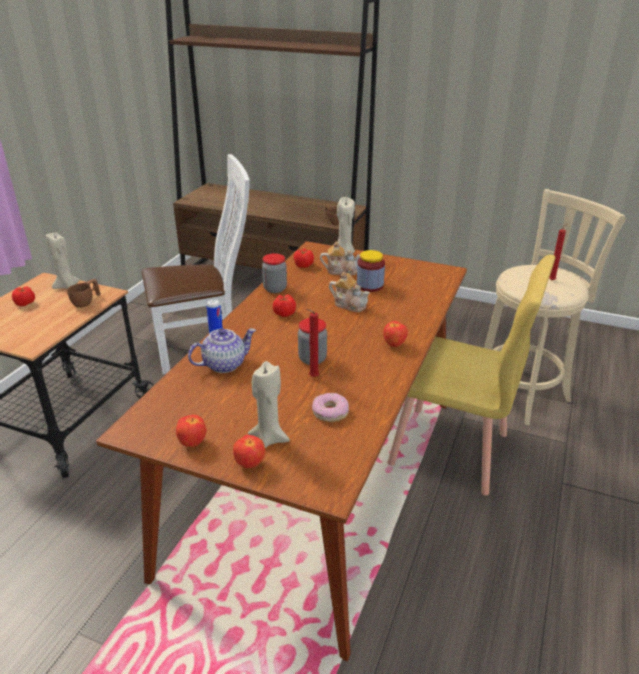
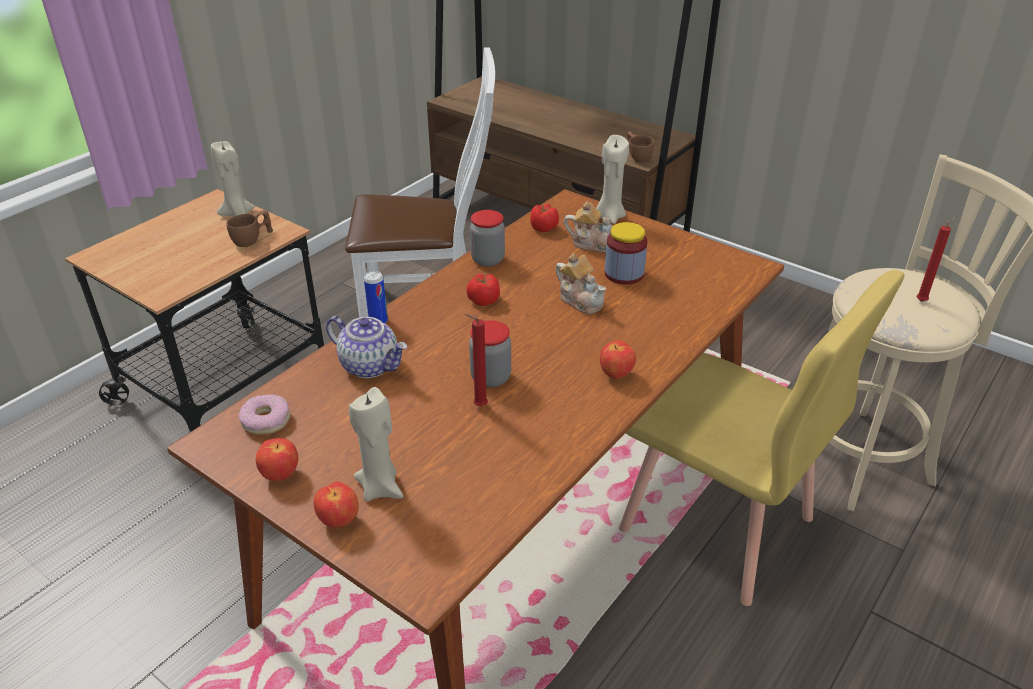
camera: 15 degrees right, 5 degrees up
tomato [12,286,35,306] -> none
teapot [188,328,256,373] -> teapot turned 45 degrees clockwise [326,316,407,378]
donut [312,393,349,422] -> donut moved to [239,394,290,435]

